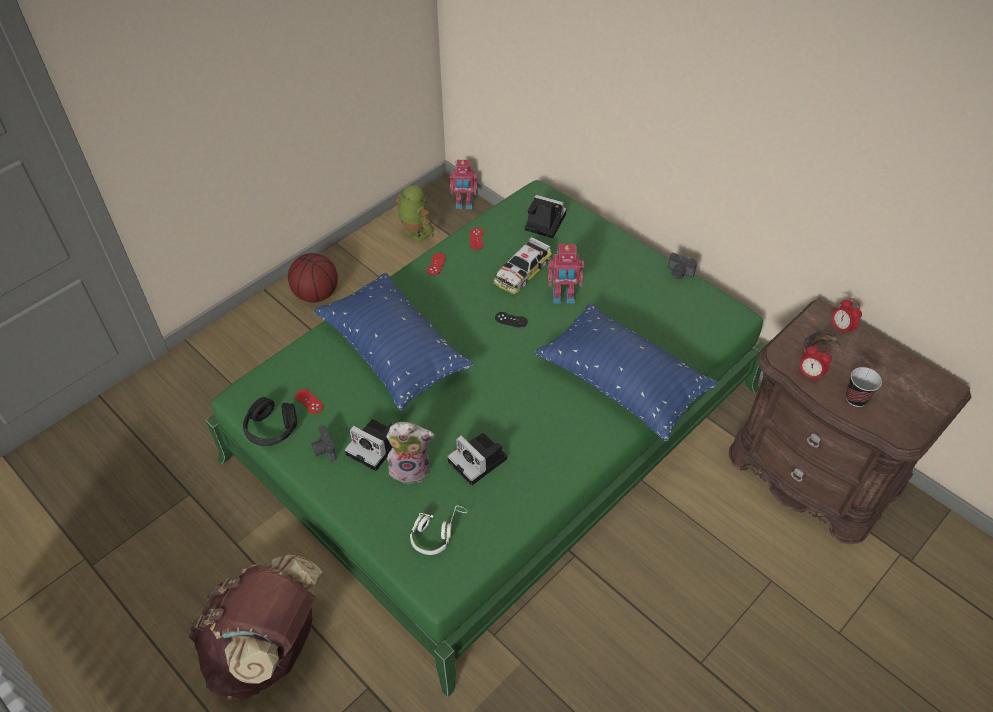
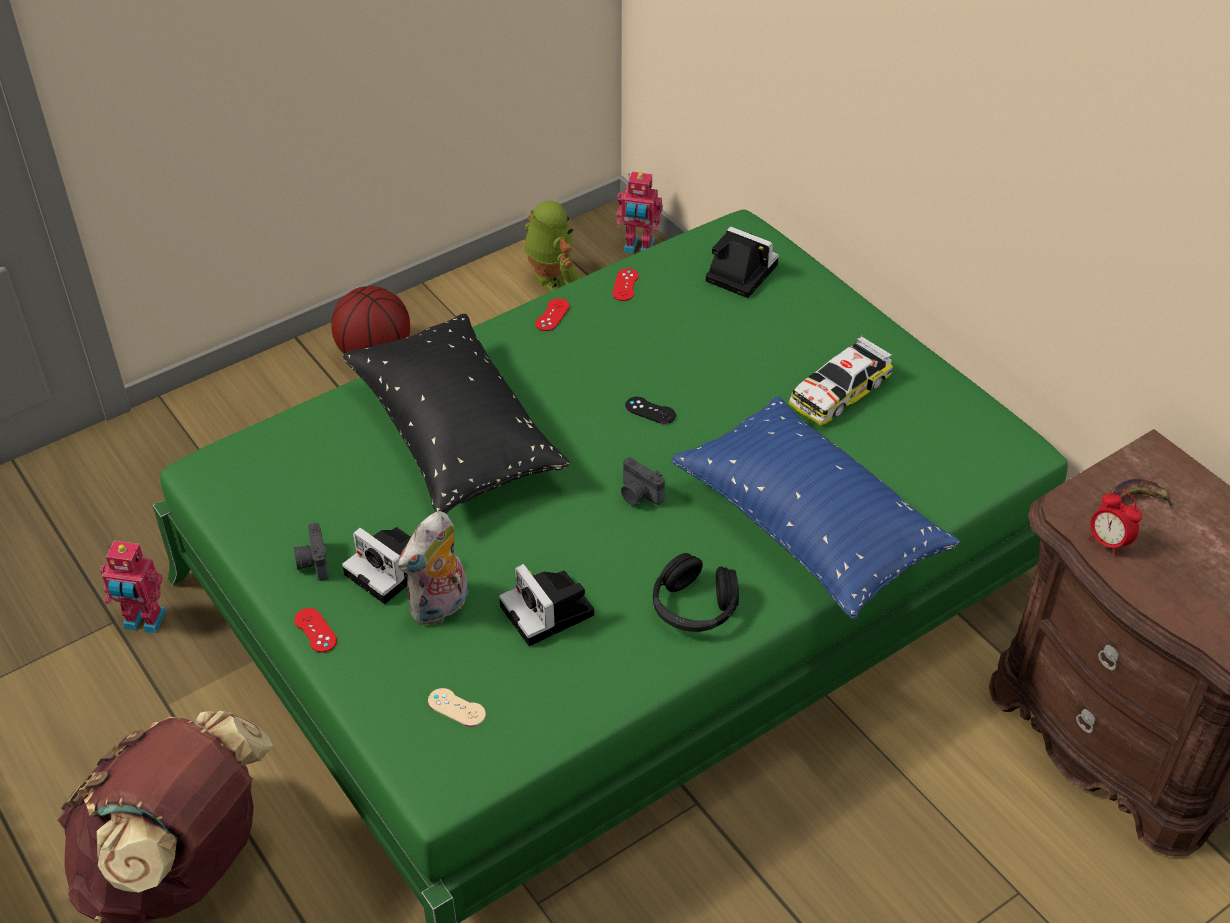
camera: 10 degrees right, 5 degrees down
black headphones [243,397,297,446] -> black headphones moved to [653,553,739,632]
red game controller [295,389,323,414] -> red game controller moved to [294,608,337,652]
blue pillow [314,273,474,410] -> black pillow [342,314,570,513]
plush toy [386,422,434,484] -> plush toy turned 120 degrees clockwise [398,511,468,626]
white headphones [410,506,467,555] -> beige game controller [428,688,486,727]
toy car [494,236,552,295] -> toy car moved to [789,335,893,426]
toy robot [548,244,584,303] -> toy robot moved to [100,541,166,633]
camera [668,253,697,279] -> camera moved to [621,457,665,505]
alarm clock [830,298,862,337] -> none
cup [846,367,882,407] -> none

